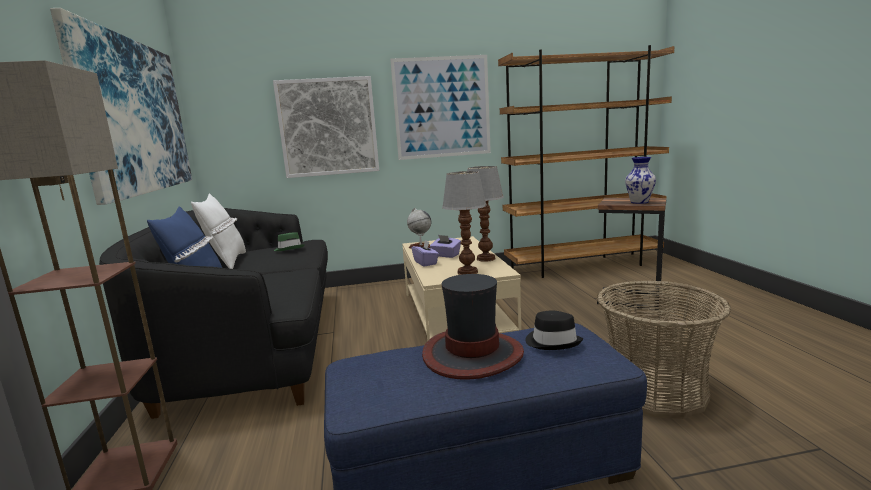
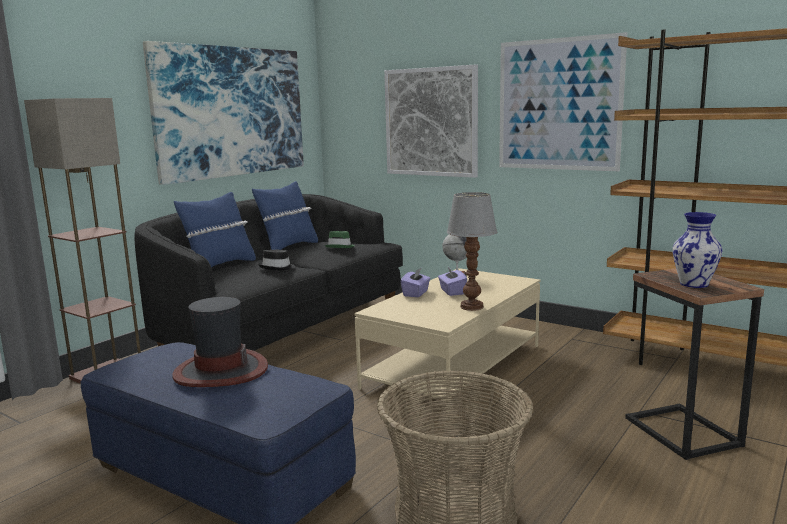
camera: 45 degrees right, 0 degrees up
white pillow [191,193,246,269] -> blue pillow [252,181,318,250]
table lamp [442,171,487,275] -> none
black hat [526,311,583,350] -> black hat moved to [259,250,295,270]

